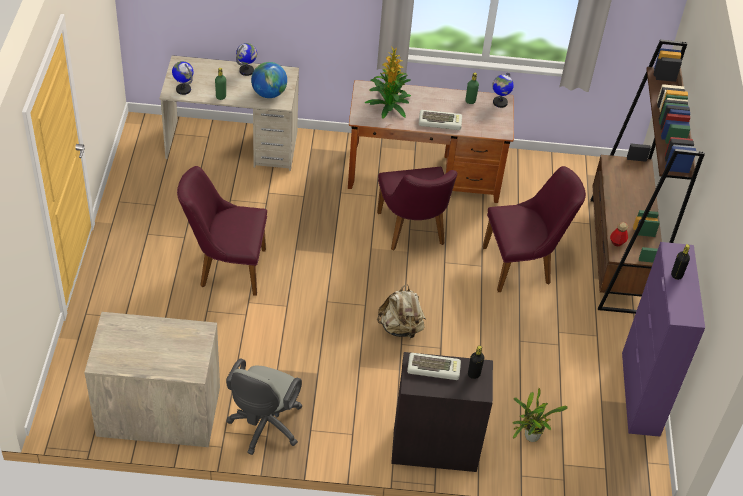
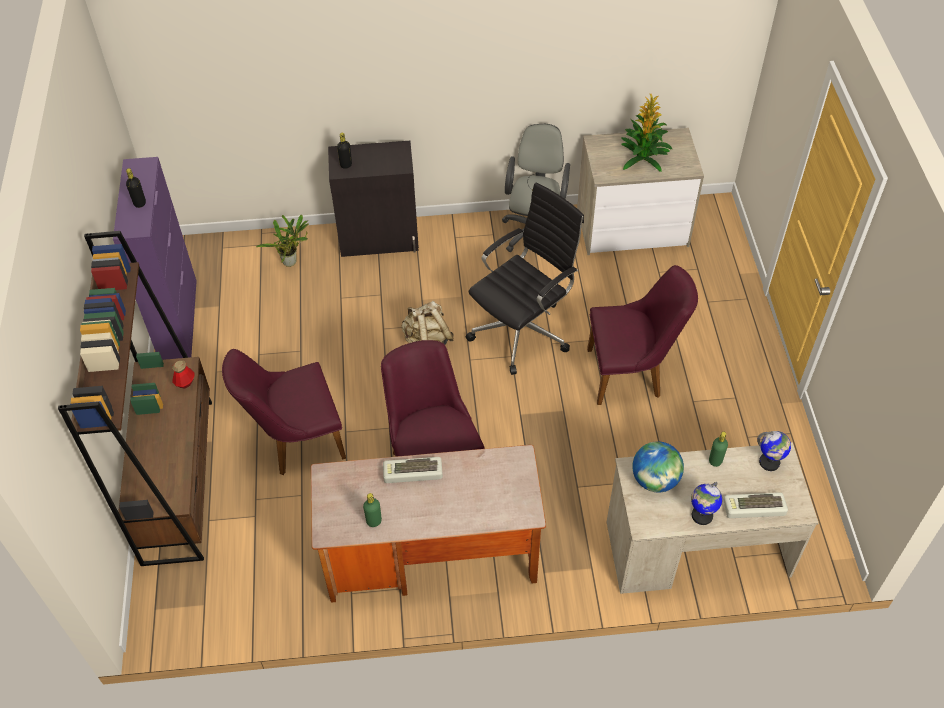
camera: 175 degrees right, 5 degrees up
potted plant [365,46,411,119] -> potted plant moved to [621,93,672,172]
keyboard [407,353,461,380] -> keyboard moved to [723,492,788,518]
globe [492,73,514,108] -> none
none -> black office chair [466,182,584,375]

